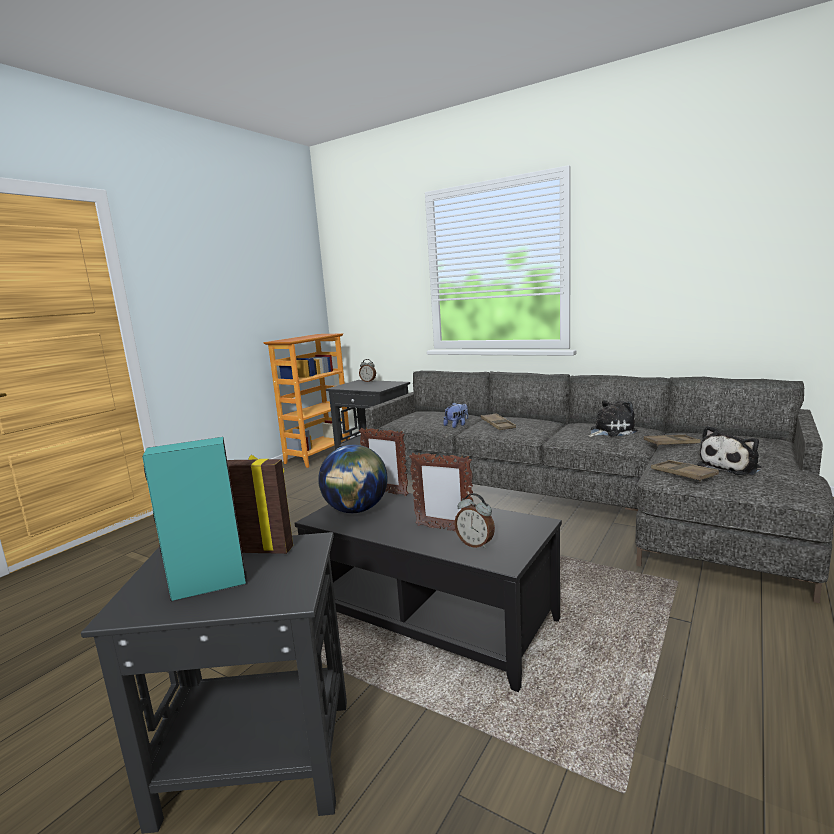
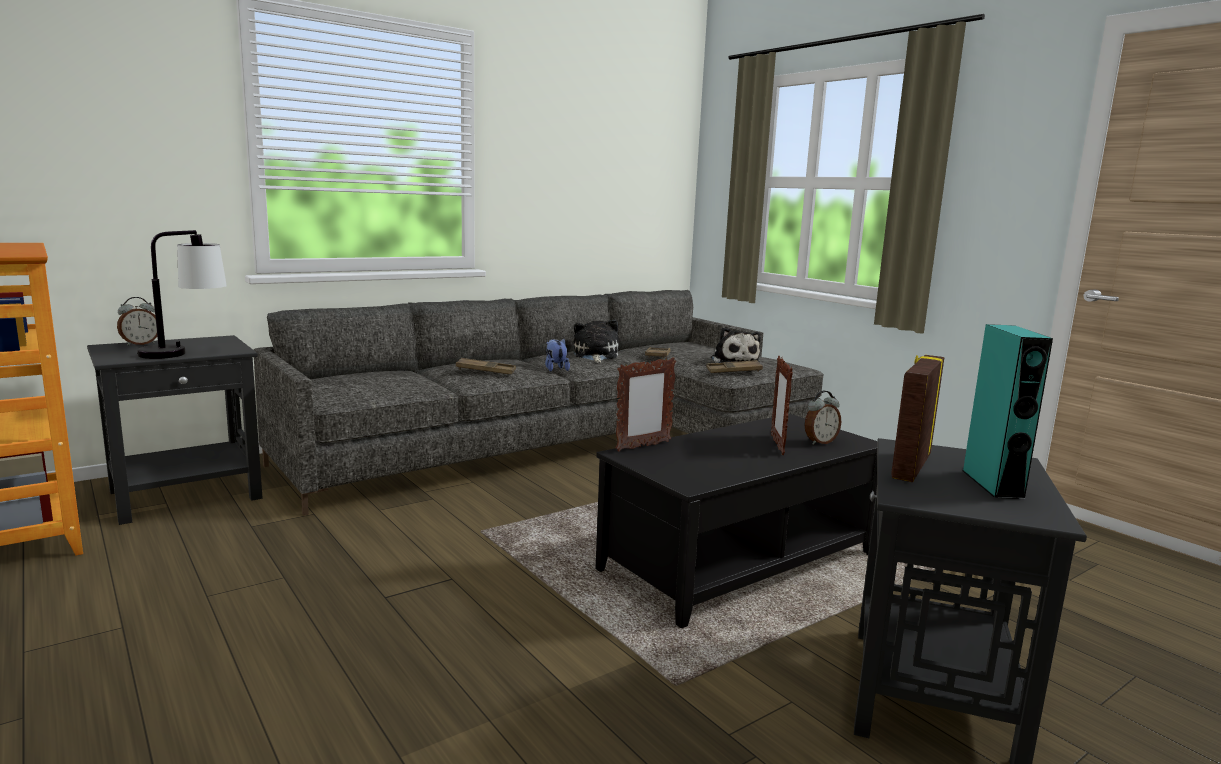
camera: 70 degrees left, 0 degrees up
globe [318,445,388,513] -> none
picture frame [409,453,473,532] -> picture frame turned 135 degrees clockwise [771,356,793,455]
plush toy [443,403,468,428] -> plush toy moved to [545,339,570,372]
none -> table lamp [137,230,227,359]

